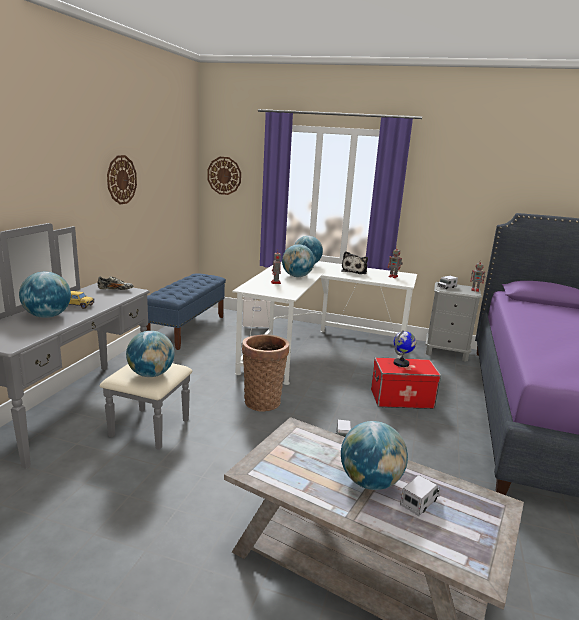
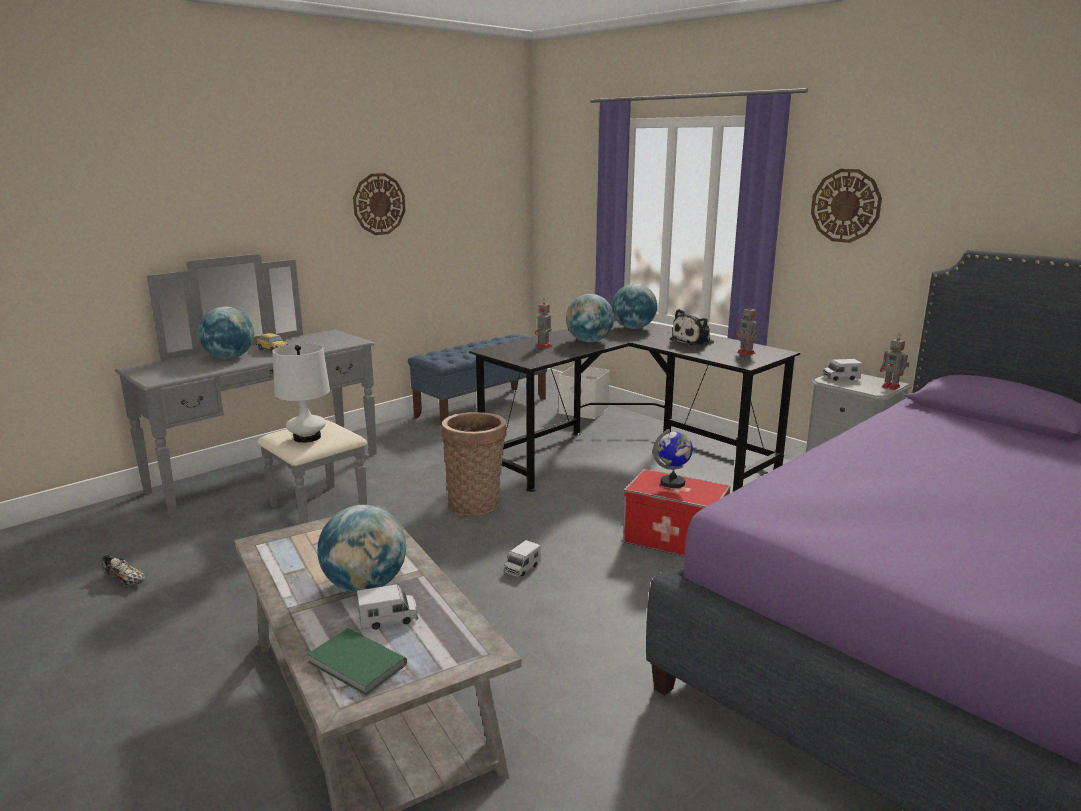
camera: 30 degrees right, 0 degrees up
shoe [97,276,133,290] -> shoe moved to [101,555,145,586]
globe [126,331,175,377] -> white table lamp [272,343,330,443]
wall clock [207,157,241,195] -> wall clock moved to [811,169,882,243]
white desk [232,262,417,385] -> black desk [469,321,800,492]
none -> green book [307,628,407,695]

